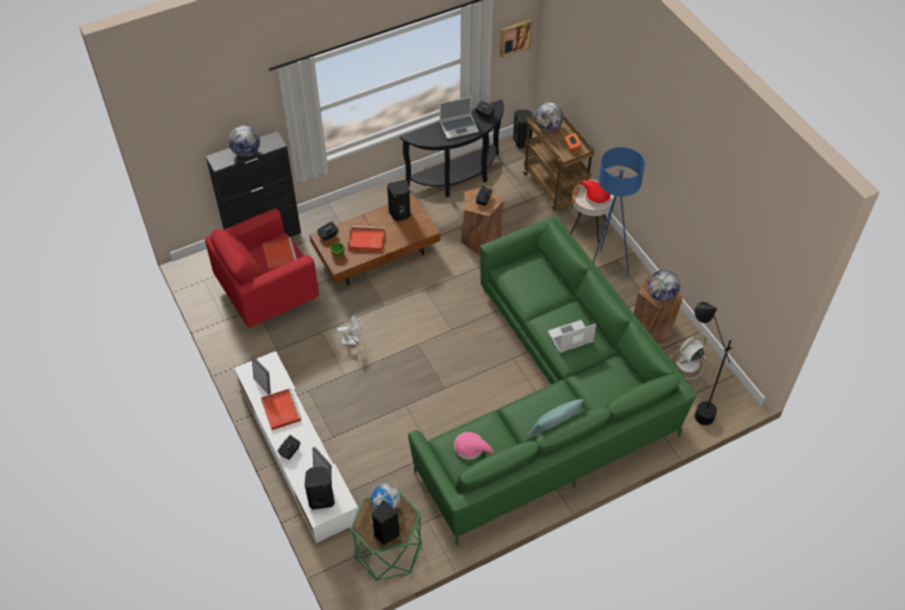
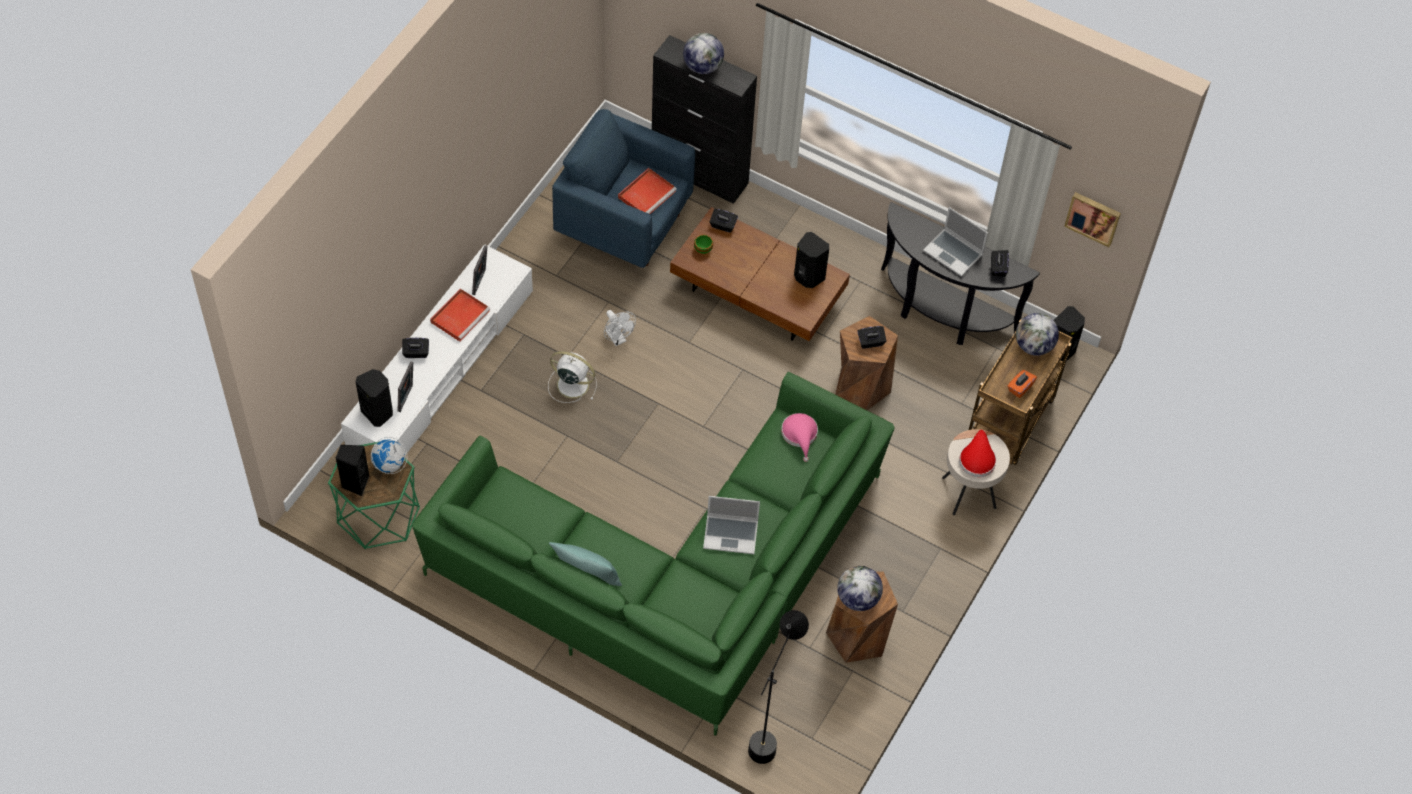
camera: 55 degrees right, 5 degrees up
red armchair [205,209,319,328] -> blue armchair [552,109,695,268]
red tray [348,226,385,251] -> none
pink hat [454,432,494,460] -> pink hat moved to [781,413,818,462]
laptop [548,320,596,353] -> laptop turned 150 degrees clockwise [703,496,760,554]
blue floor lamp [593,147,645,275] -> none
white fan [670,335,707,379] -> white fan moved to [548,351,597,403]

